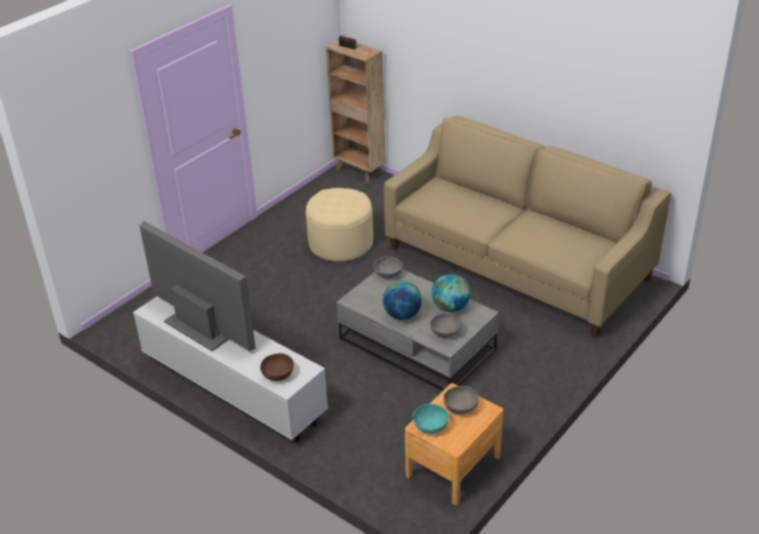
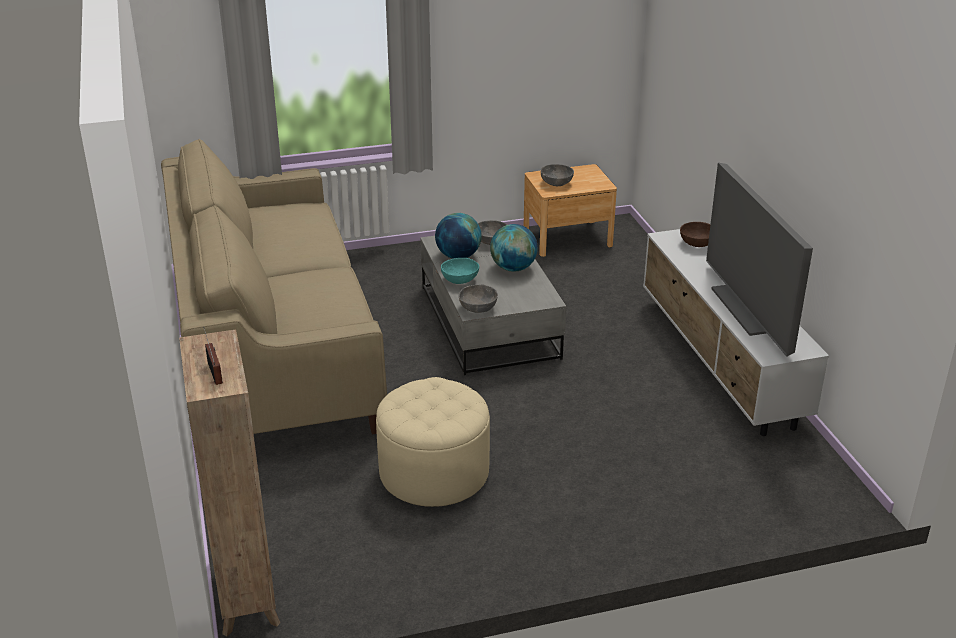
camera: 145 degrees left, 5 degrees down
turquoise bowl [413,404,449,434] -> turquoise bowl moved to [441,258,479,284]

